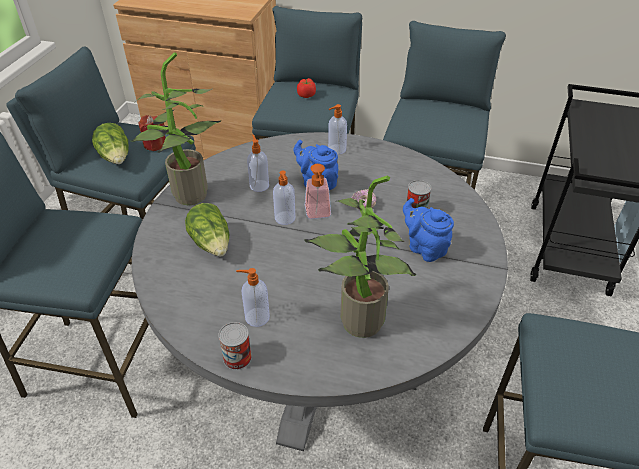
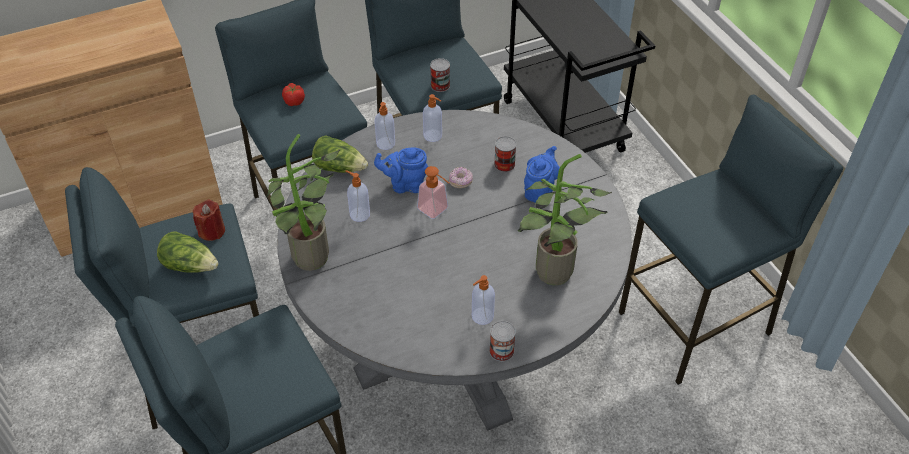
camera: 40 degrees left, 5 degrees up
lettuce [185,203,229,257] -> lettuce moved to [312,135,368,173]
soap dispenser [273,171,295,225] -> soap dispenser moved to [423,94,442,142]
blue teapot [403,198,454,262] -> blue teapot turned 105 degrees clockwise [524,146,560,203]
none -> can [430,58,450,92]

